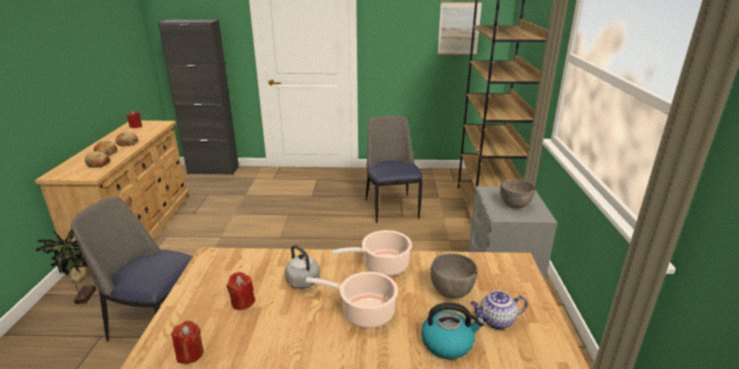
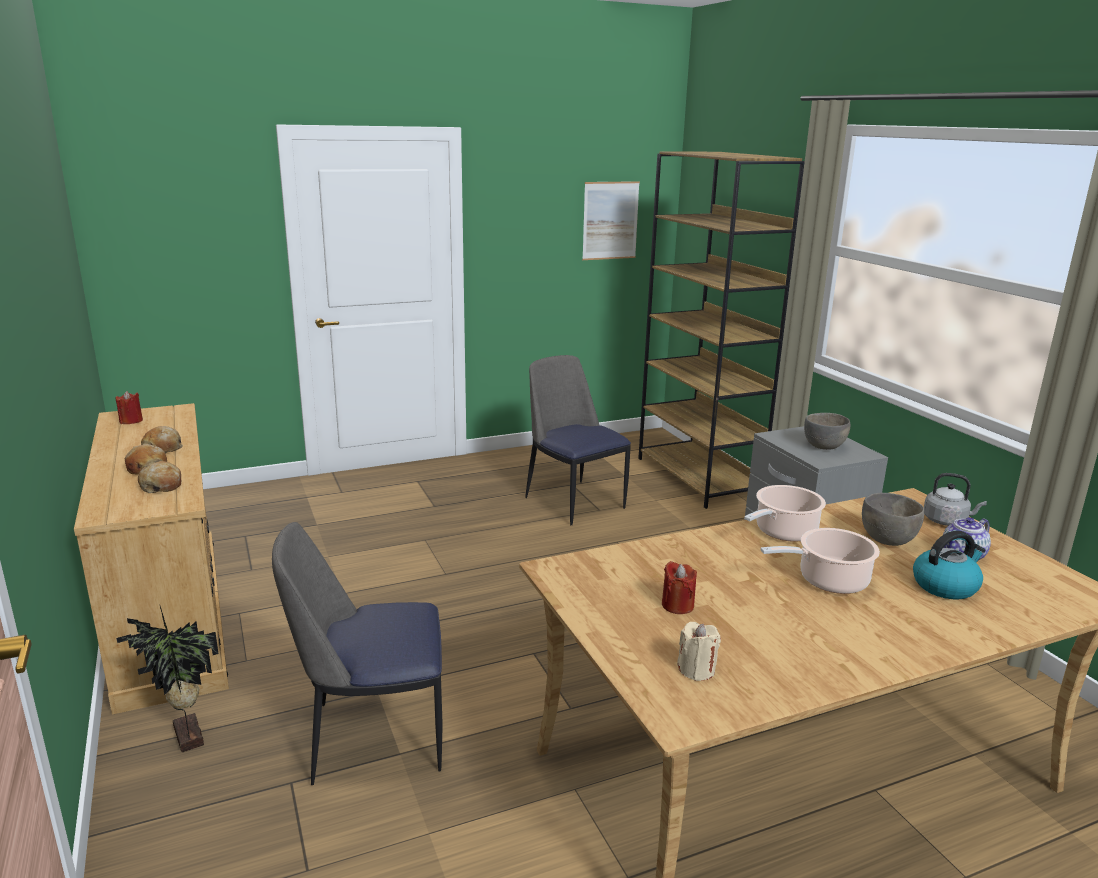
camera: 25 degrees left, 5 degrees down
black cabinet [158,20,239,175] -> none
red candle [171,321,204,364] -> beige candle [677,622,721,681]
grey kettle [285,245,320,289] -> grey kettle moved to [924,473,987,526]

